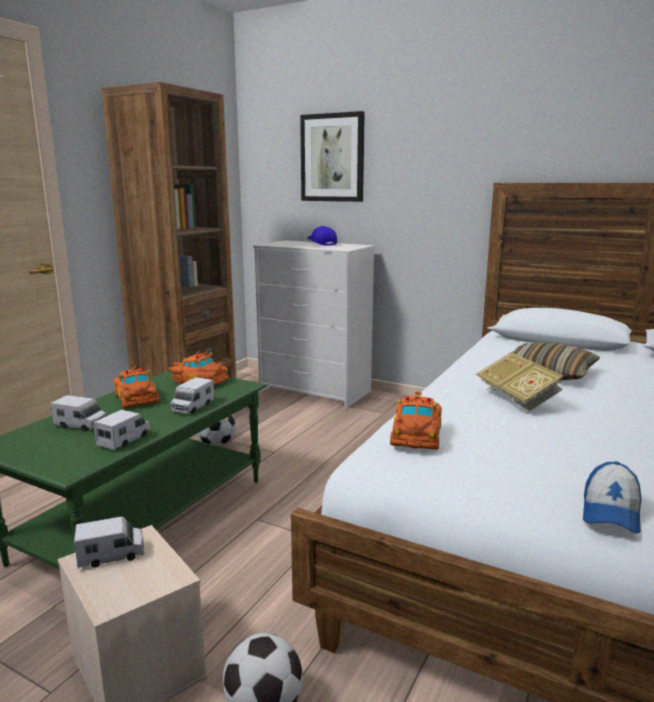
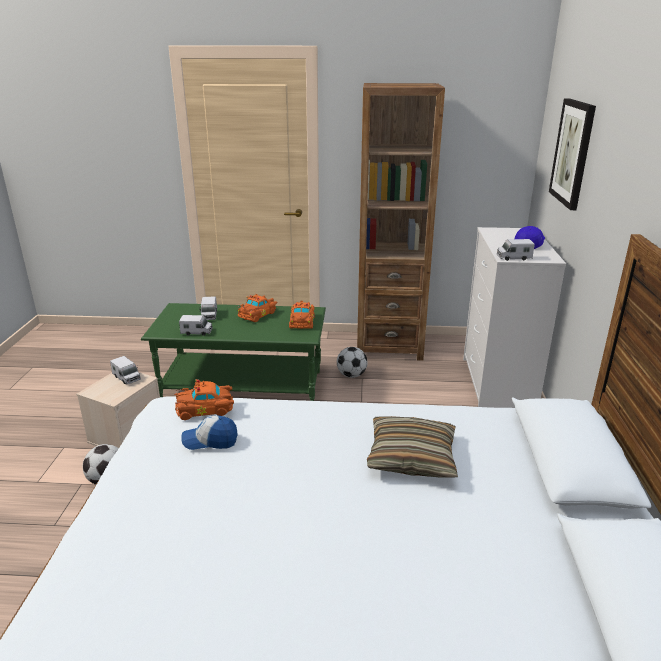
camera: 65 degrees right, 10 degrees up
toy truck [171,377,215,414] -> toy truck moved to [496,239,535,261]
book [476,352,564,413] -> none
cap [583,461,641,534] -> cap moved to [181,415,238,450]

